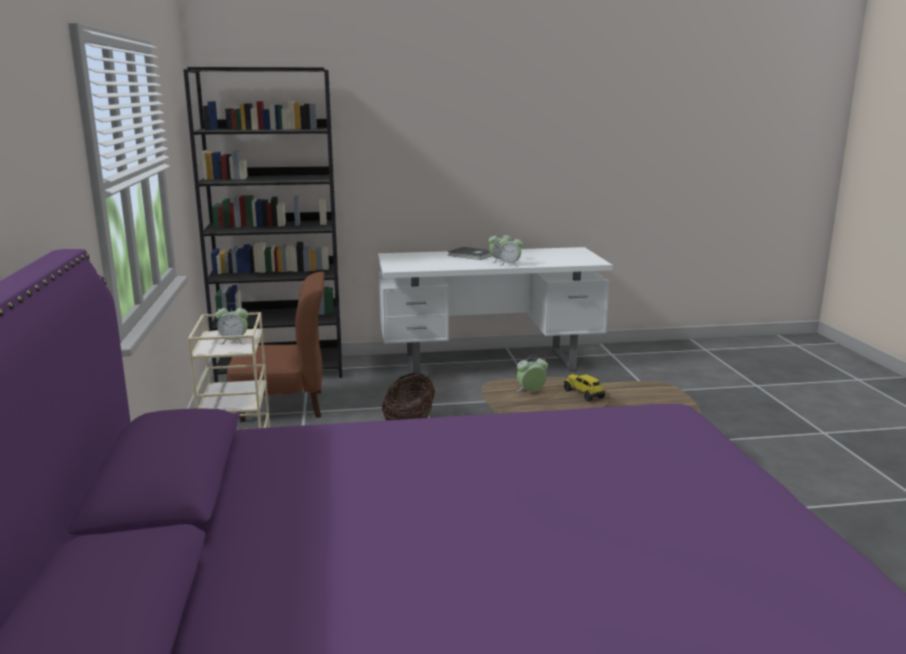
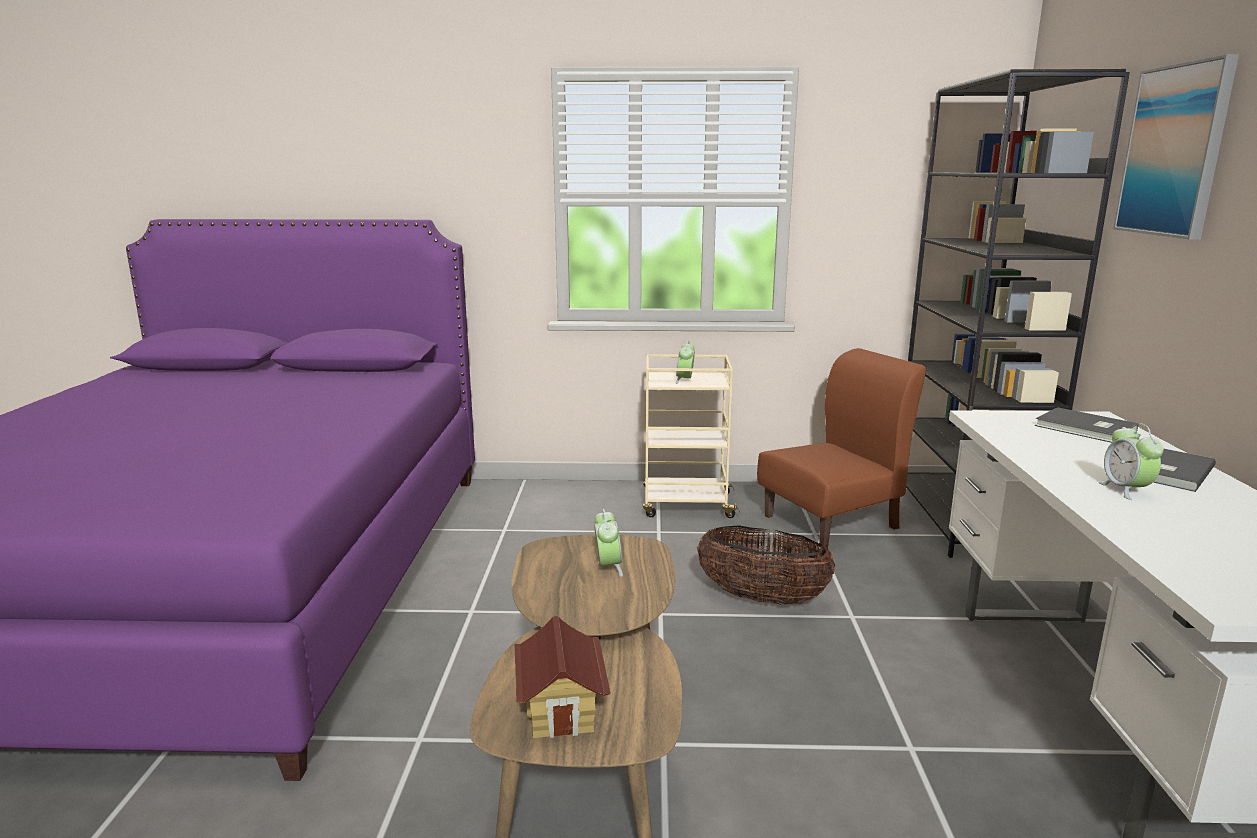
camera: 100 degrees right, 0 degrees up
brown chair [227,272,325,422] -> brown chair turned 120 degrees counterclockwise [757,348,926,548]
alarm clock [499,235,523,267] -> none
toy truck [564,374,605,402] -> none
none -> toy house [515,616,611,738]
none -> grey book [1035,407,1139,443]
none -> picture [1113,54,1239,240]

